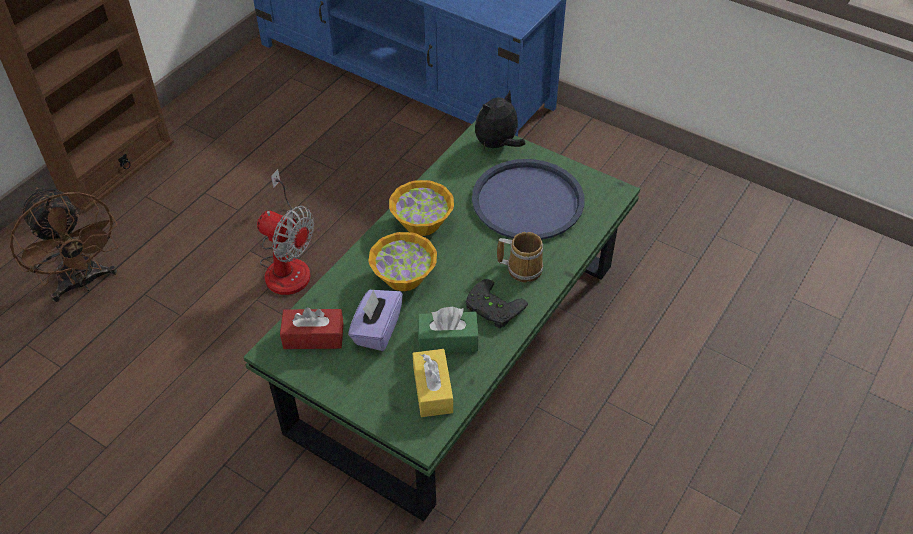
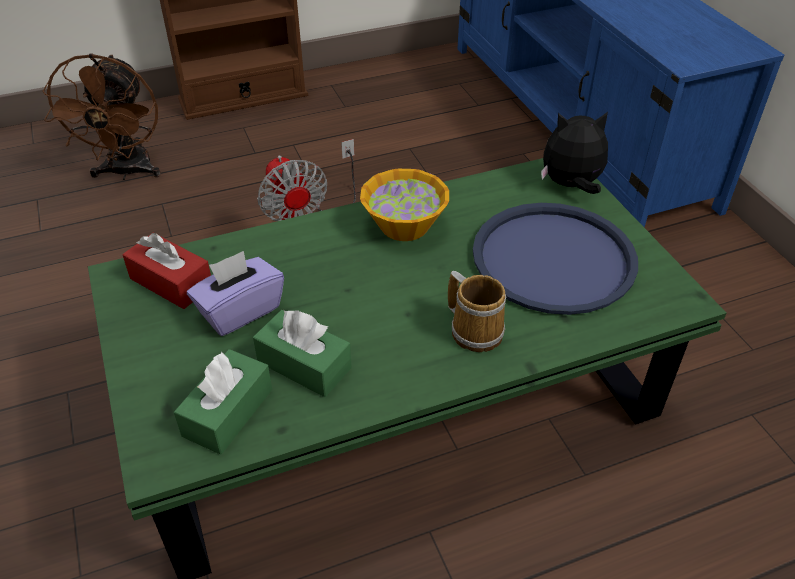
camera: 35 degrees right, 5 degrees down
bowl [368,232,437,291] -> none
yellow tissue box [412,349,453,417] -> green tissue box [174,349,272,455]
black game controller [466,279,528,329] -> none

